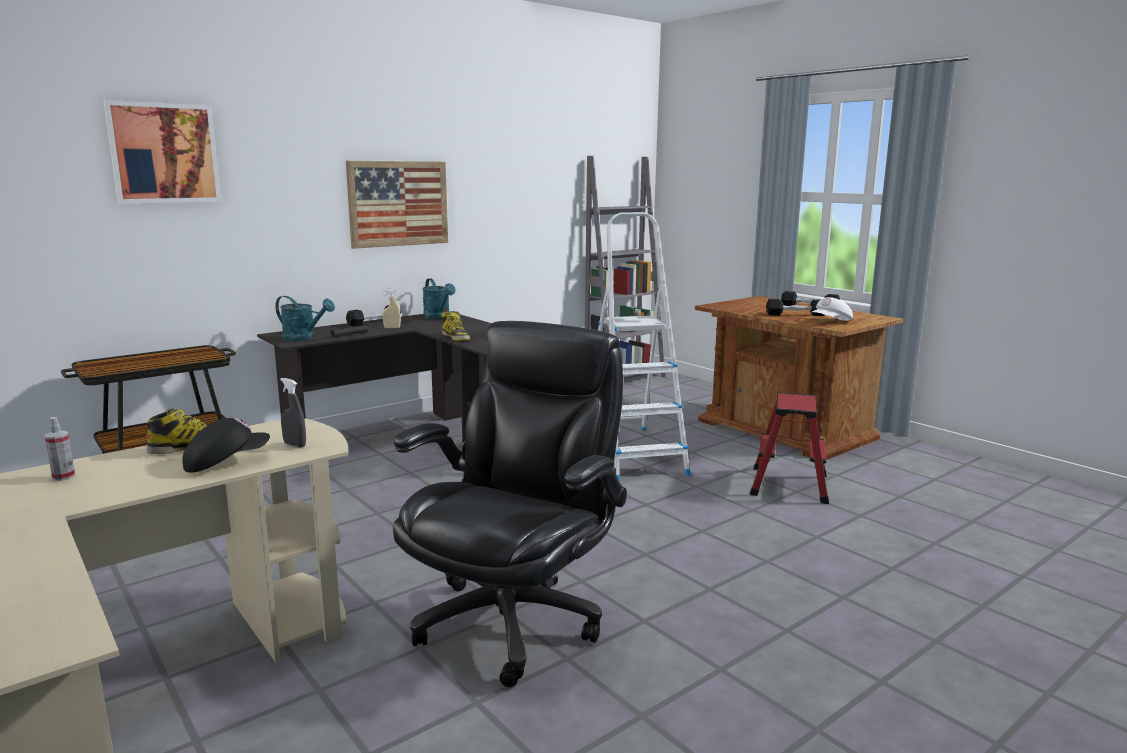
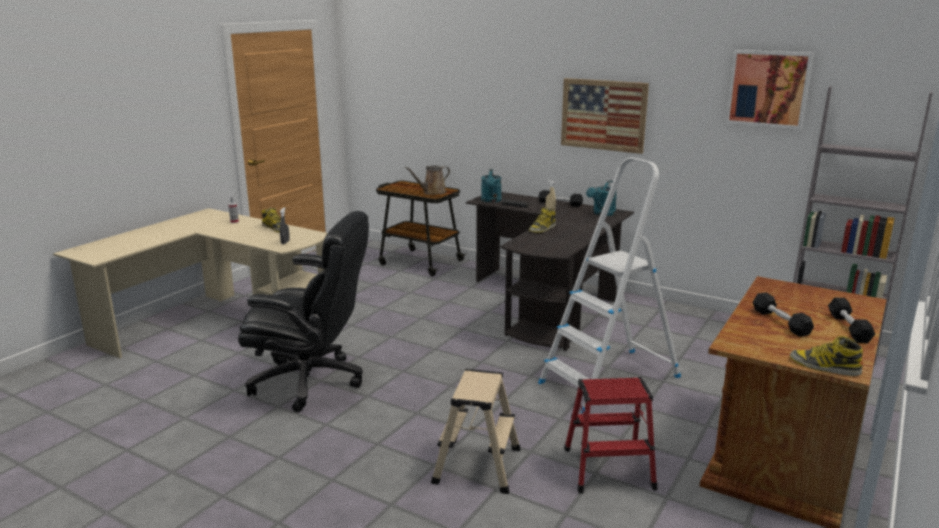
camera: 70 degrees right, 5 degrees up
picture [103,100,222,204] -> picture moved to [726,50,813,130]
black cap [183,417,270,473] -> none
white cap [811,297,853,321] -> none
none -> brown watering can [405,165,450,195]
none -> beige step ladder [431,369,521,494]
none -> boot [790,336,863,376]

